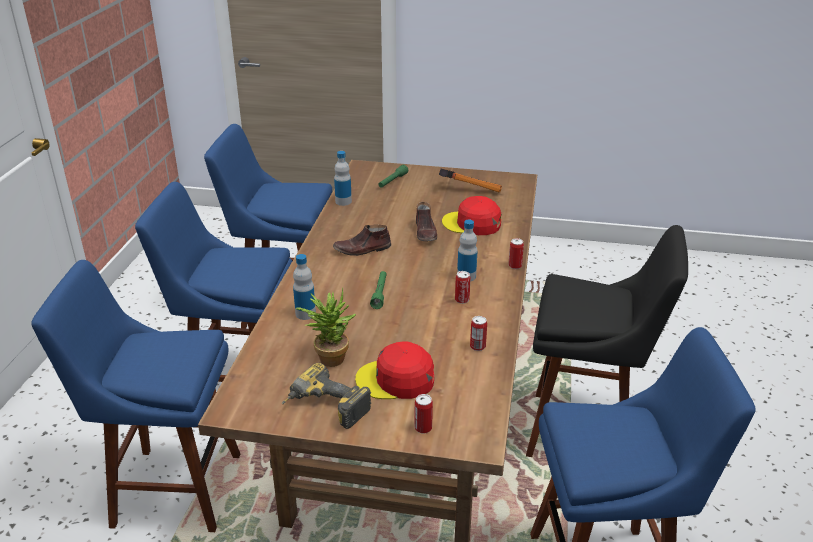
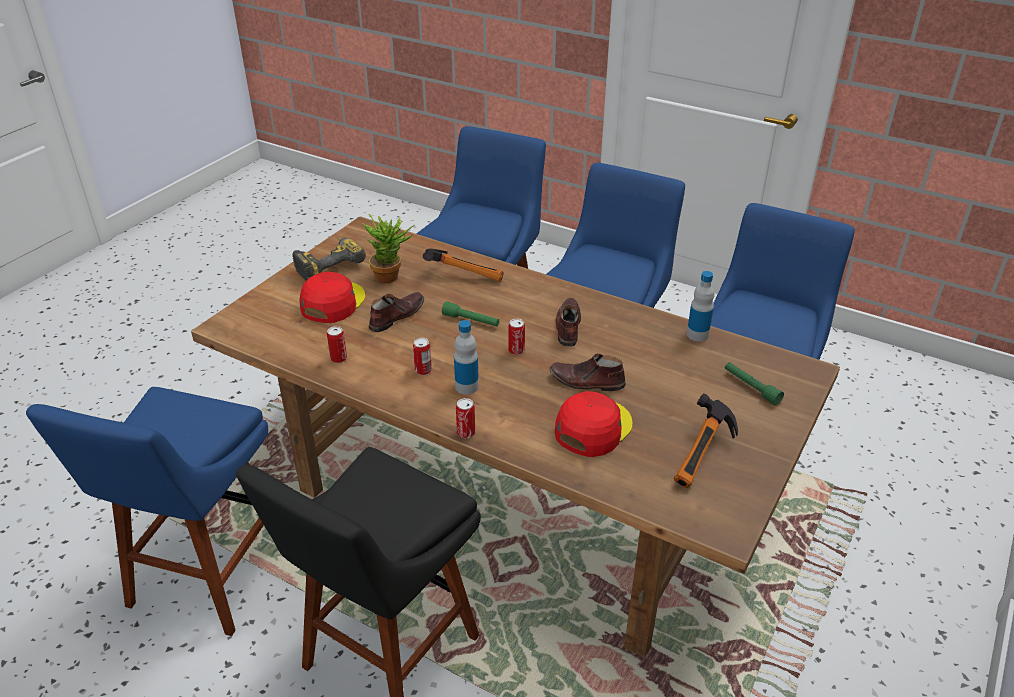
camera: 110 degrees right, 5 degrees up
bottle [293,254,316,320] -> hammer [423,248,504,281]
can [414,394,433,434] -> can moved to [508,318,525,355]
none -> brown shoe [369,292,424,332]

